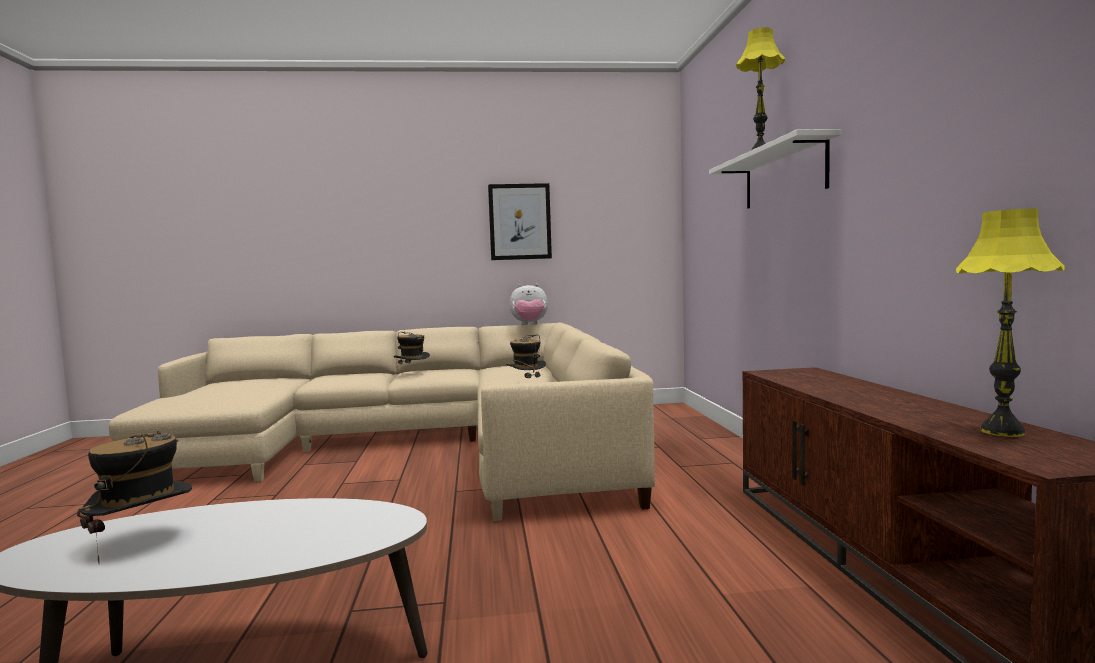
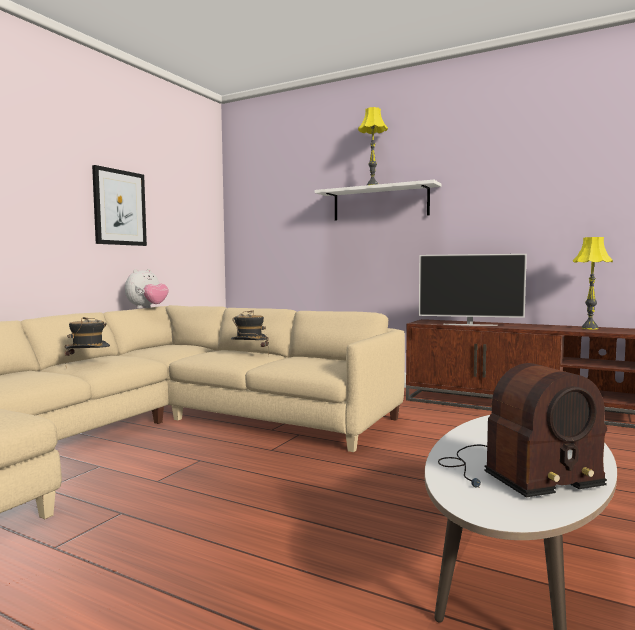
camera: 55 degrees left, 0 degrees up
hat [77,431,192,563] -> radio [438,363,607,497]
none -> television [419,254,527,326]

